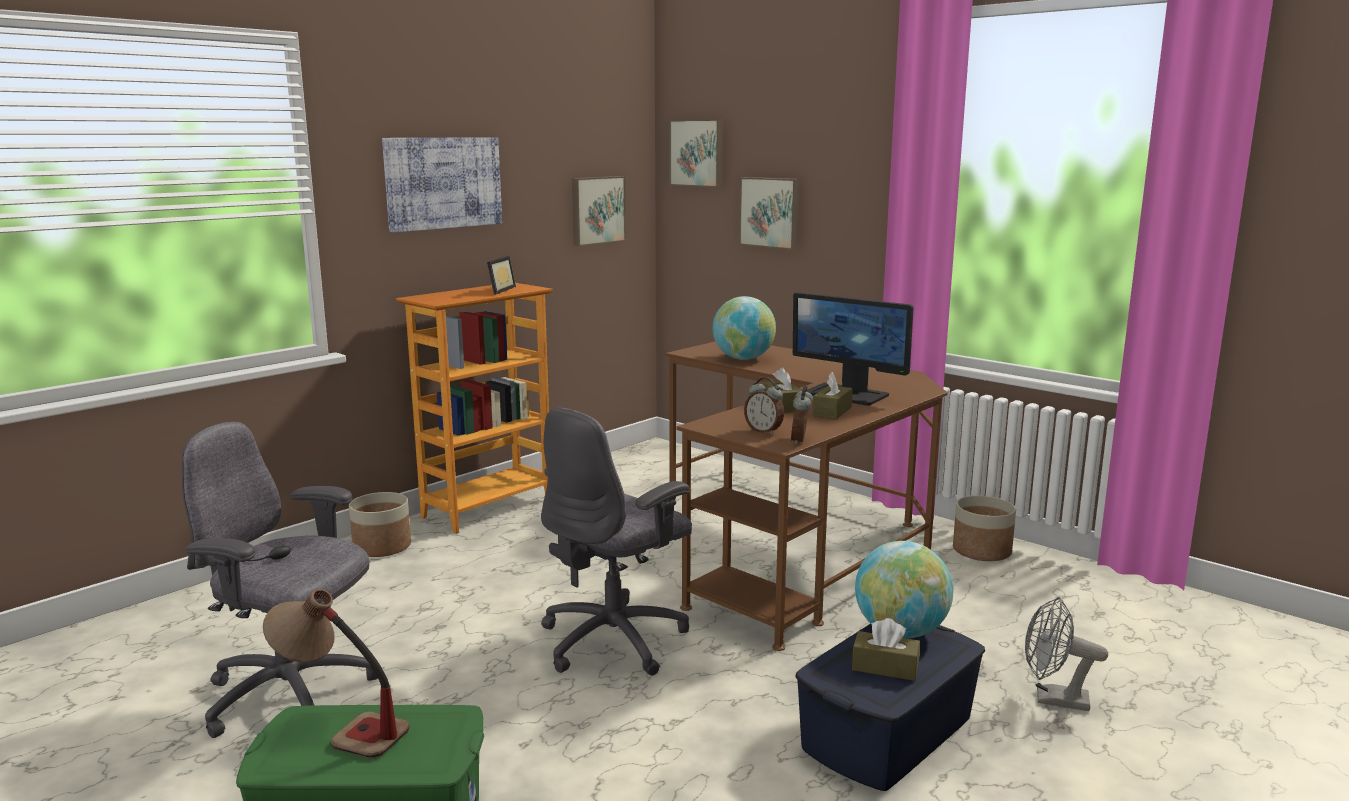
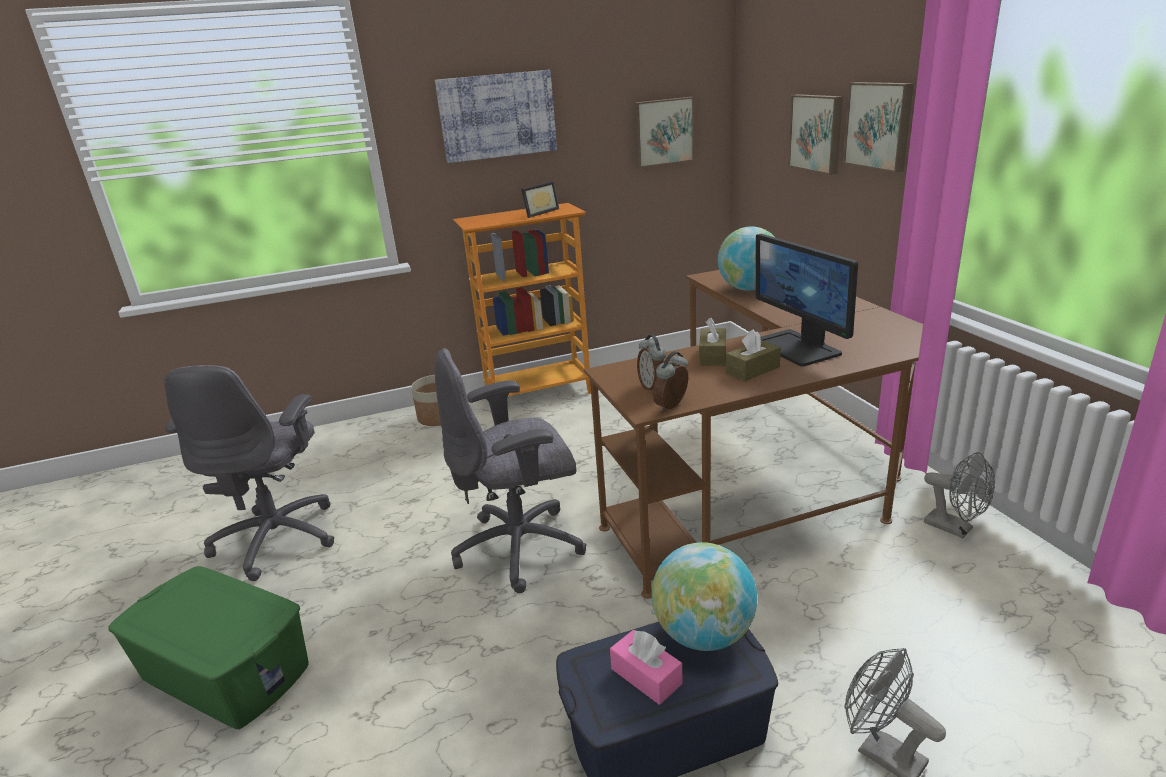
camera: 30 degrees right, 10 degrees up
grey office chair [182,422,378,738] -> grey office chair turned 135 degrees counterclockwise [164,365,334,581]
table lamp [263,589,409,759] -> none
picture [669,119,723,188] -> picture moved to [843,82,914,173]
brown tissue box [852,618,920,681] -> pink tissue box [610,630,683,705]
planter [953,495,1016,561] -> grey fan [924,452,995,538]

